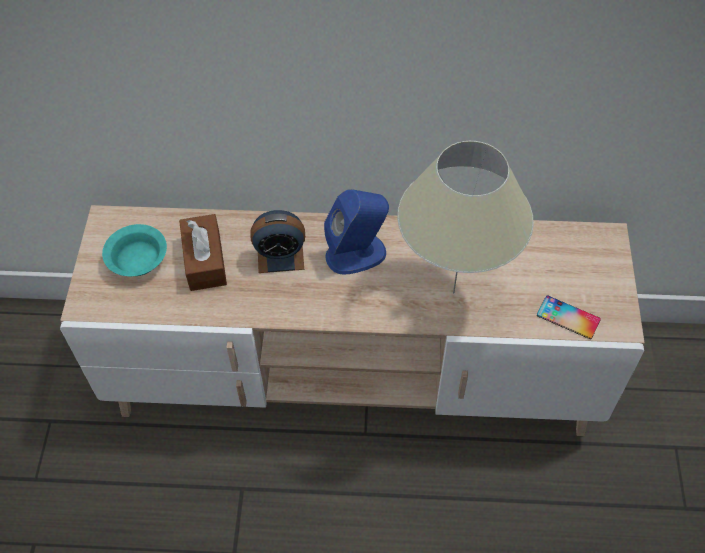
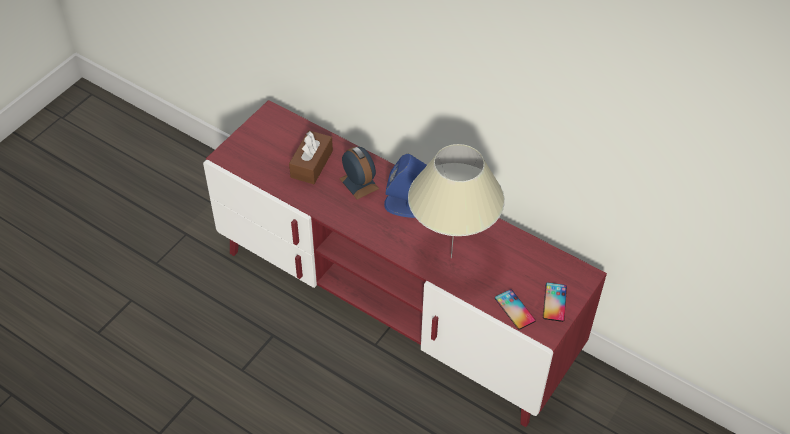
camera: 30 degrees right, 5 degrees down
beige tv stand [60,205,645,436] -> red tv stand [203,100,607,427]
turquoise bowl [102,224,167,276] -> none
alarm clock [250,210,305,273] -> alarm clock turned 150 degrees counterclockwise [339,147,379,200]
none -> phone [543,282,567,322]

